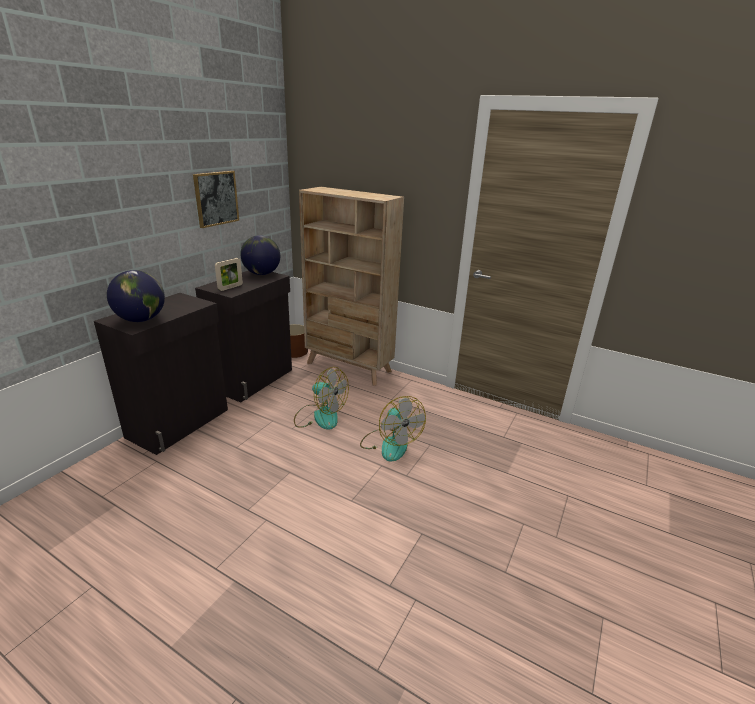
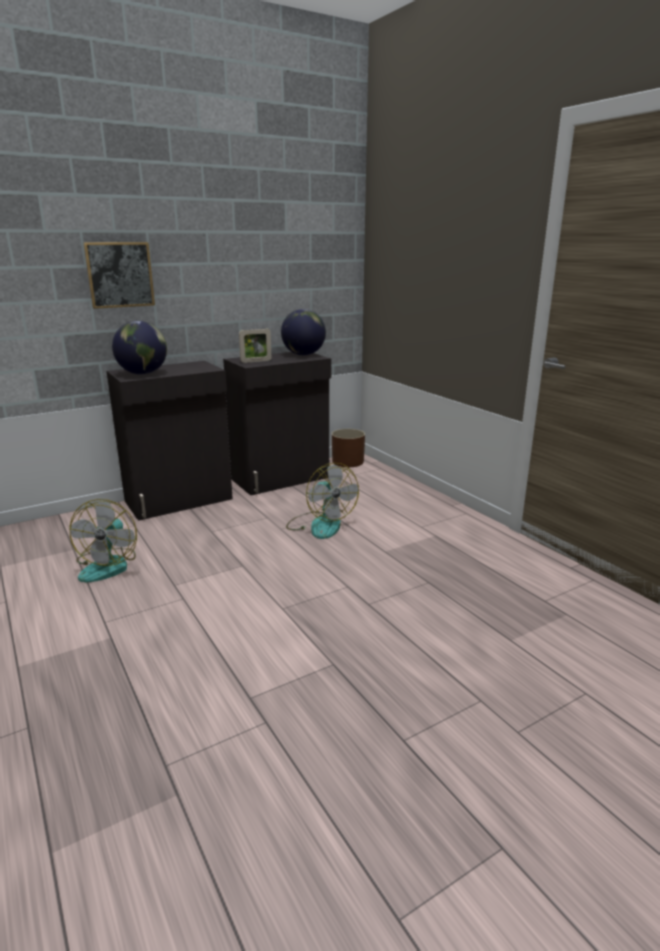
camera: 30 degrees right, 5 degrees down
picture [193,171,239,228] -> picture moved to [83,242,155,309]
beige bookcase [299,187,404,386] -> none
fan [360,396,426,462] -> fan moved to [69,499,137,582]

